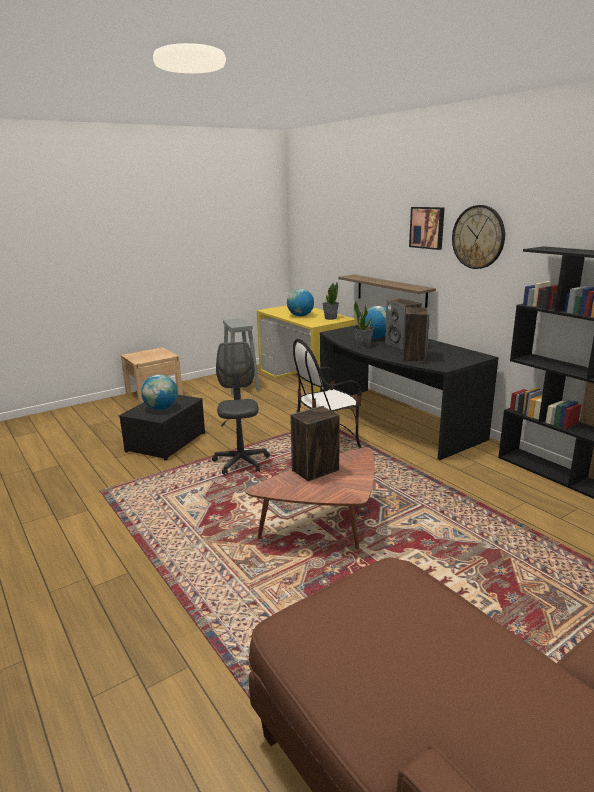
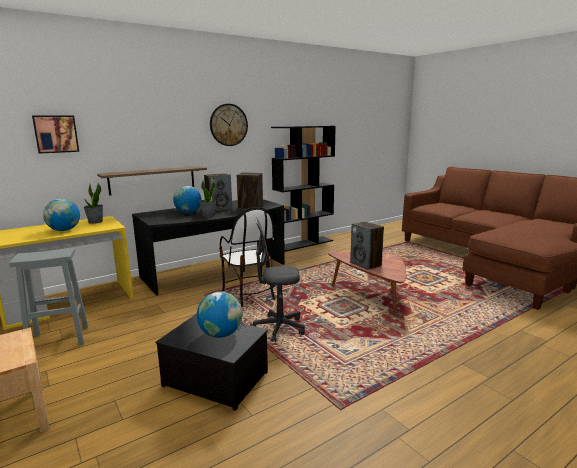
camera: 90 degrees left, 5 degrees down
picture [409,207,445,250] -> picture moved to [32,115,79,154]

